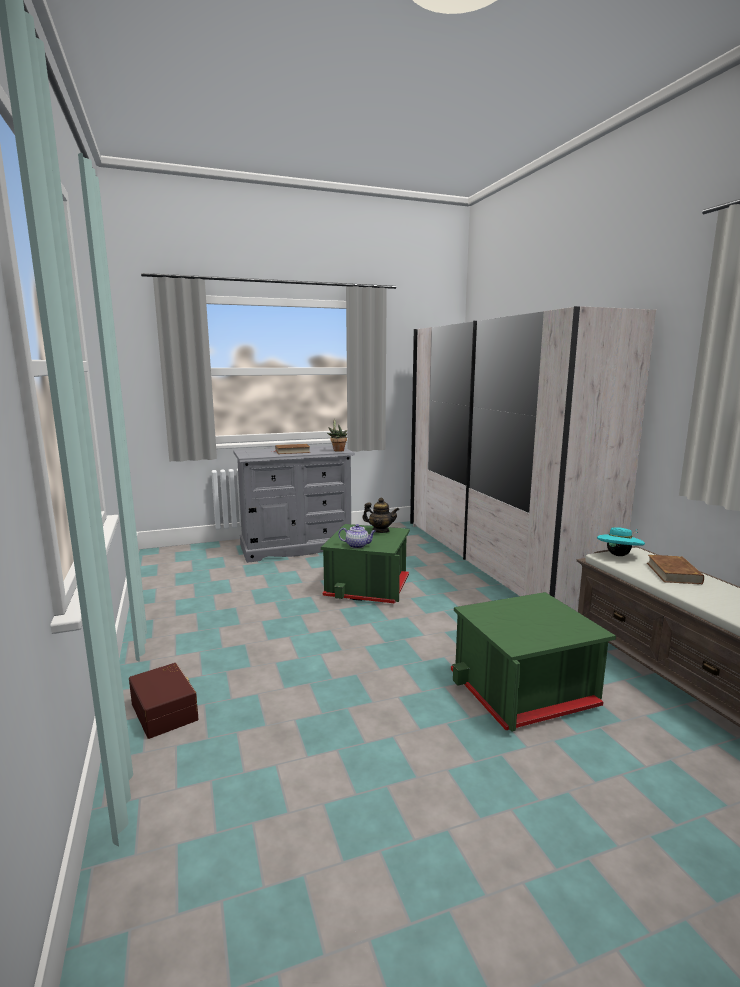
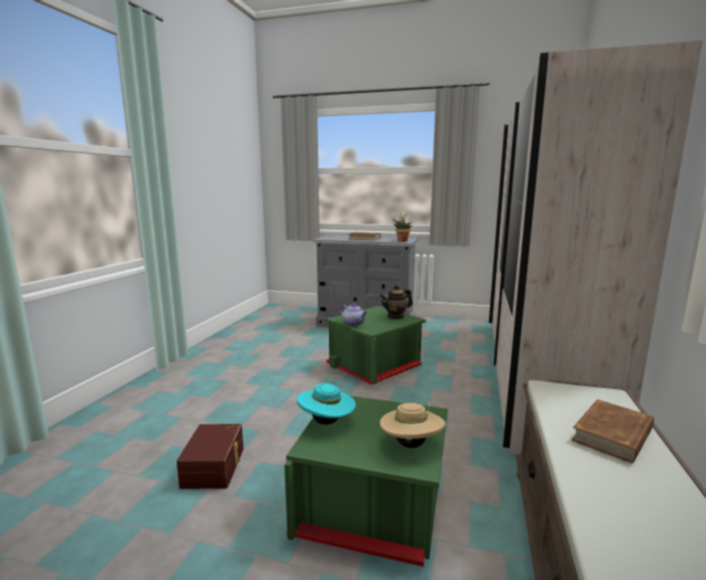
camera: 35 degrees right, 0 degrees up
brown storage box [129,663,199,739] -> brown storage box moved to [176,424,243,489]
teapot [362,498,399,533] -> teapot turned 105 degrees clockwise [380,284,413,319]
turquoise hat [597,527,645,556] -> turquoise hat moved to [297,383,356,425]
none -> beige hat [380,402,445,448]

